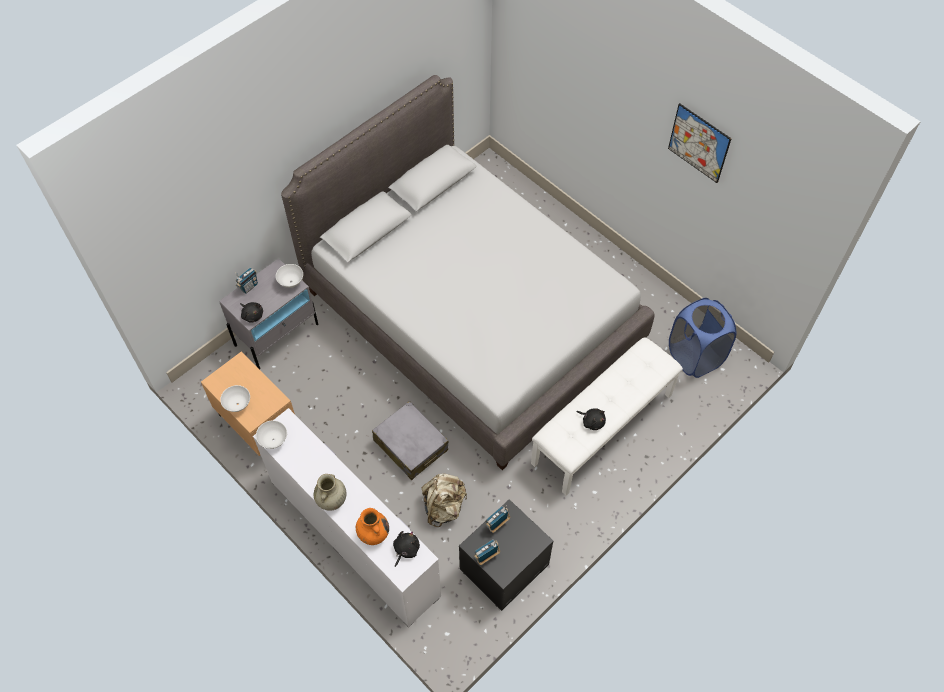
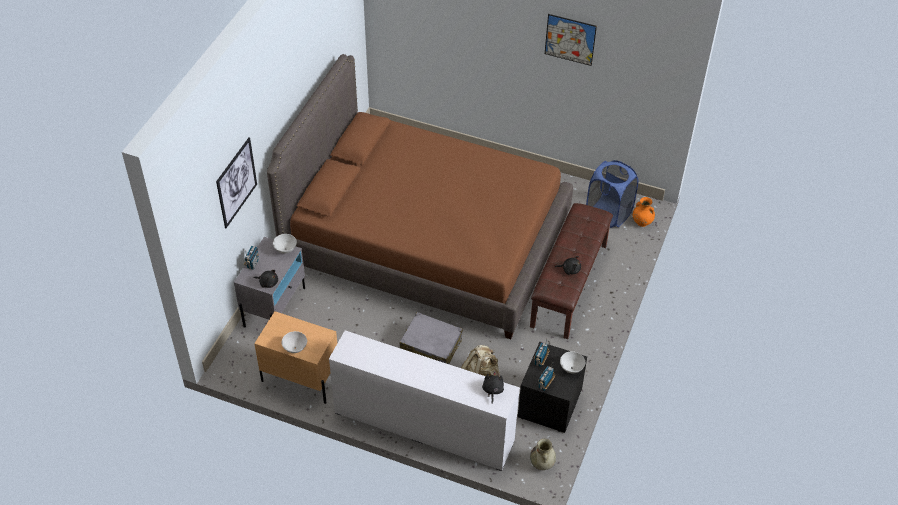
camera: 25 degrees left, 10 degrees down
white bowl [256,420,287,449] -> white bowl moved to [560,351,585,373]
grey bed [281,75,655,470] -> brown bed [267,54,573,339]
beige vase [314,474,347,511] -> beige vase moved to [530,439,556,470]
orange vase [356,508,389,545] -> orange vase moved to [633,197,655,227]
white bench [531,337,683,496] -> brown bench [530,203,613,339]
none -> picture [216,137,257,228]

